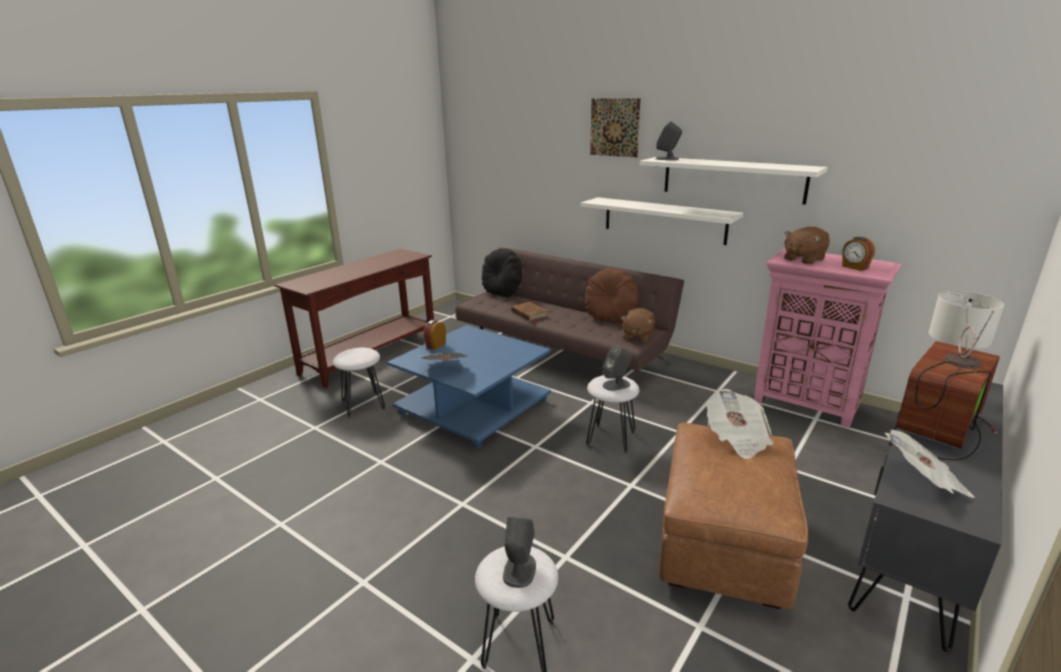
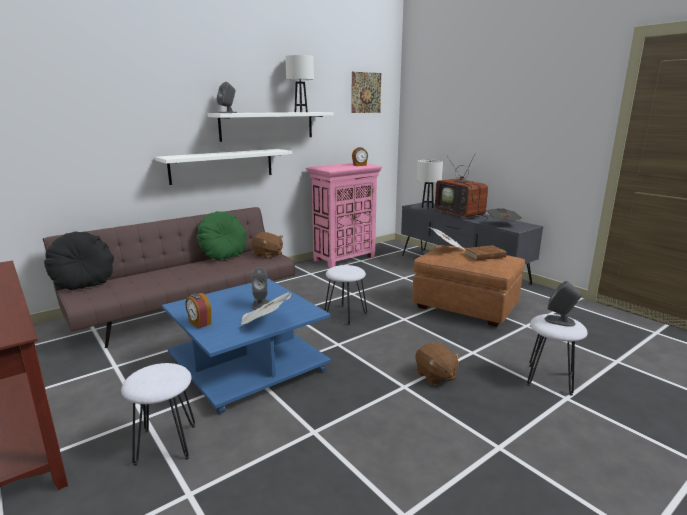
camera: 75 degrees left, 5 degrees down
brown book [511,302,548,322] -> brown book moved to [465,245,508,260]
brown pillow [585,268,638,323] -> green pillow [197,211,246,260]
picture [590,98,641,158] -> picture moved to [351,72,381,113]
grey speaker [603,346,632,391] -> grey speaker moved to [252,267,270,310]
brown plush toy [784,227,830,265] -> brown plush toy moved to [415,343,461,386]
none -> white table lamp [285,55,314,112]

